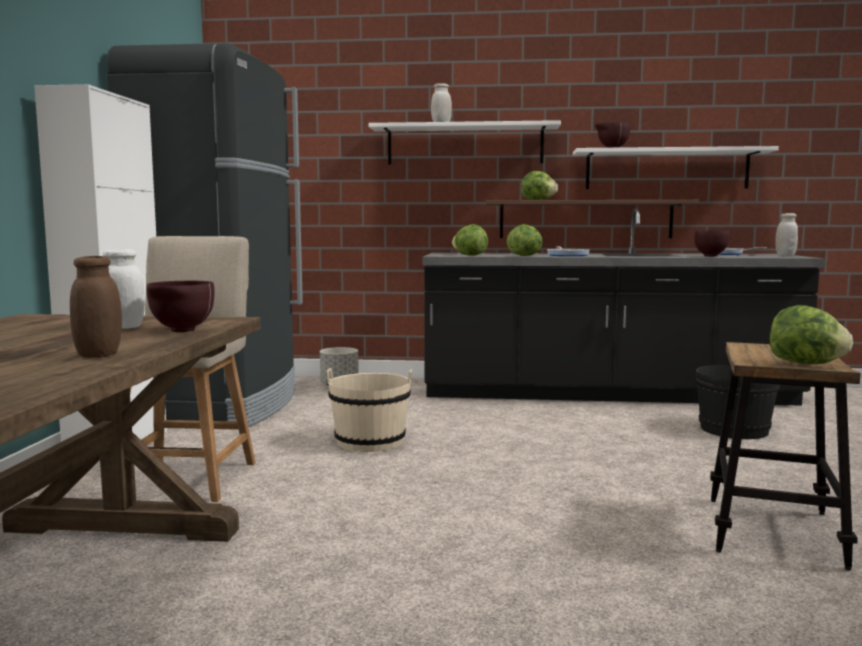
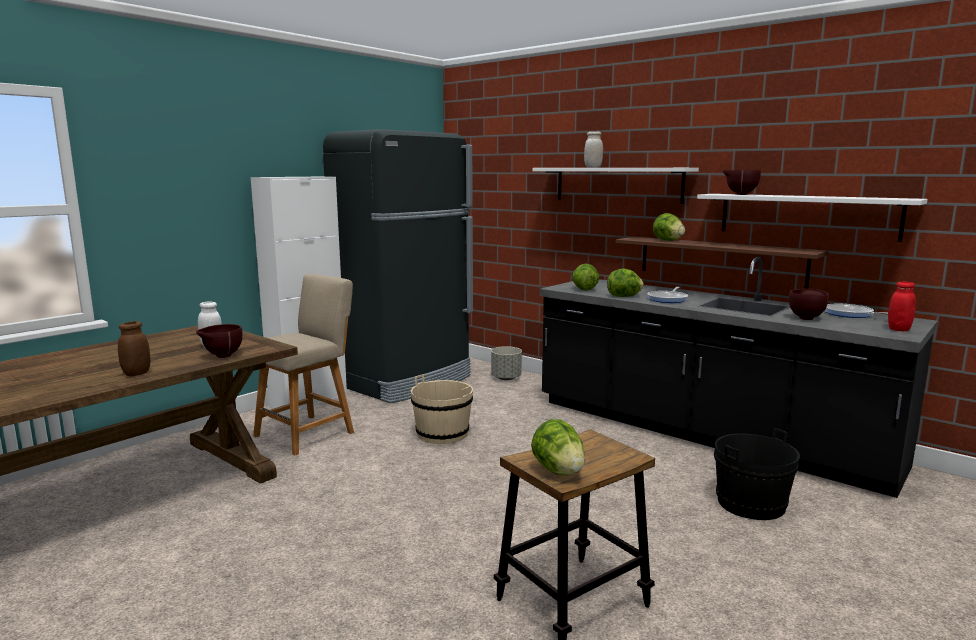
camera: 35 degrees right, 5 degrees up
white jar [776,213,798,256] -> red jar [888,281,916,331]

